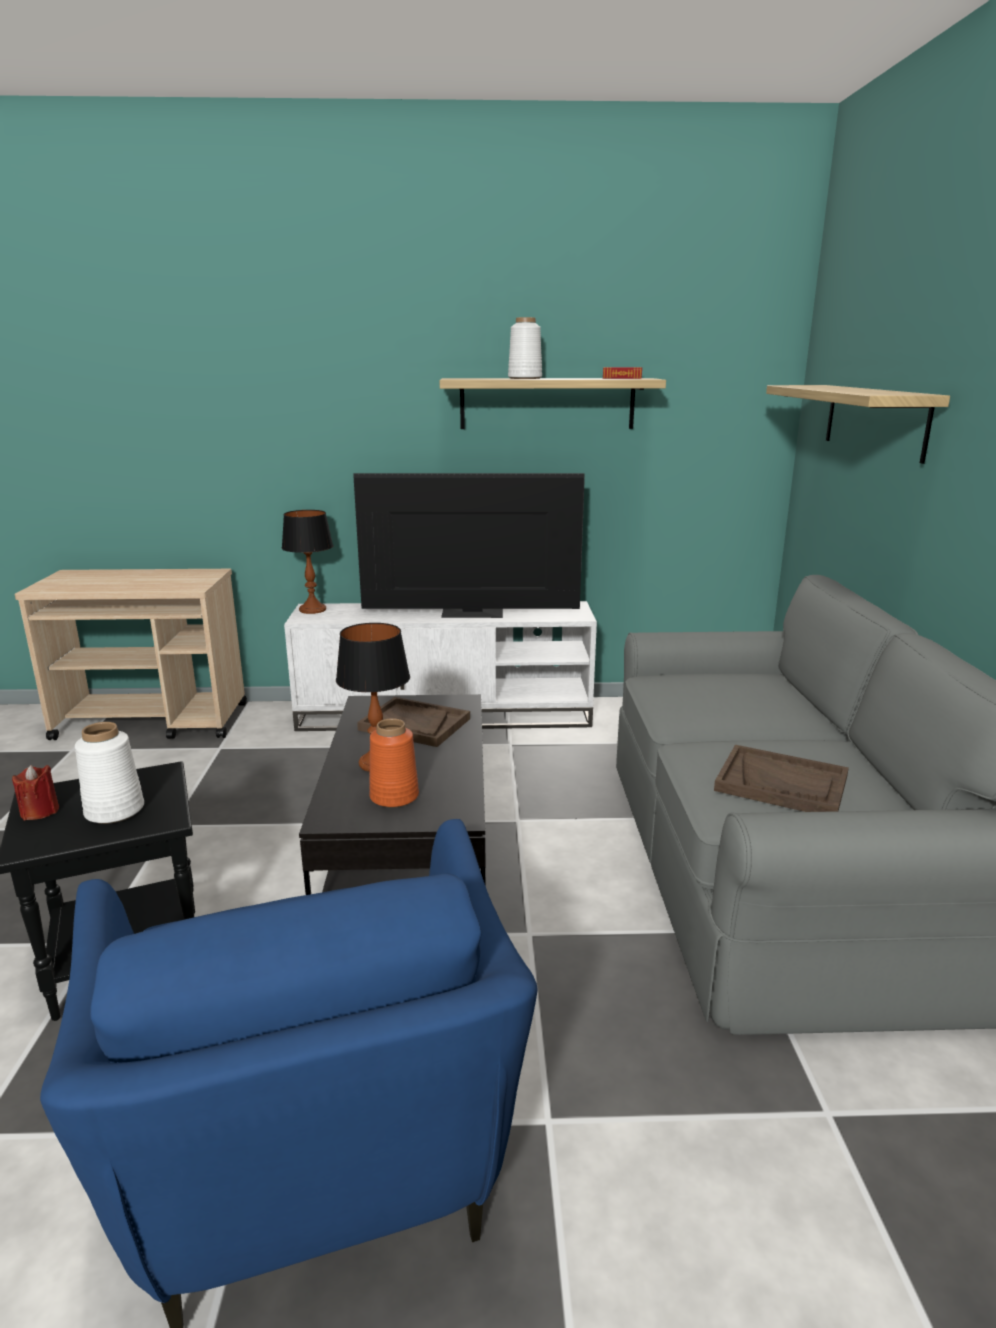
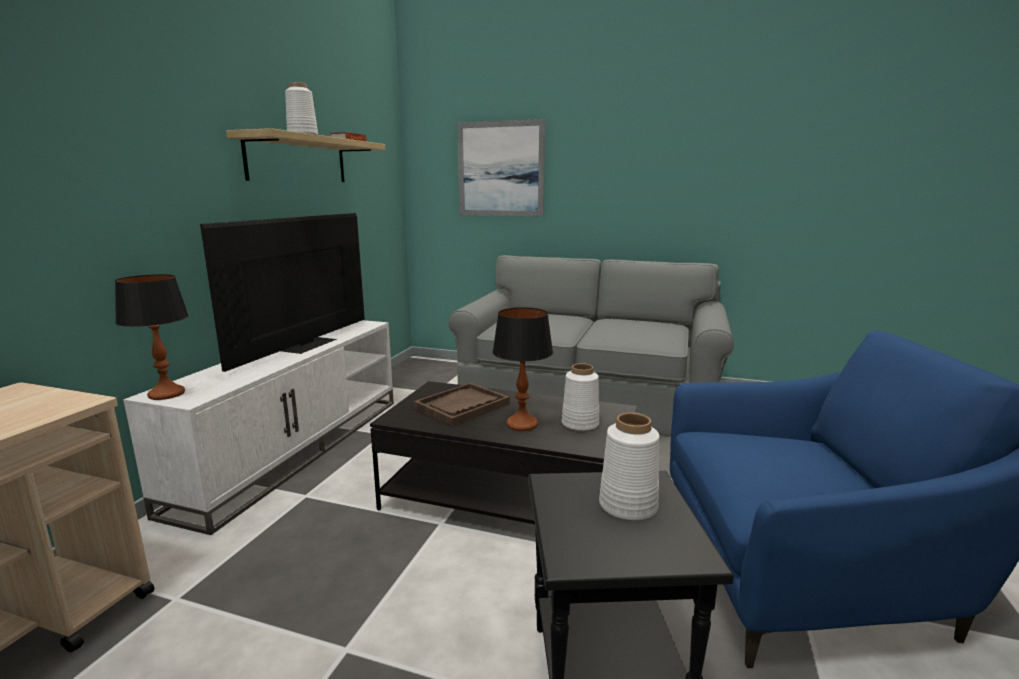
camera: 70 degrees left, 5 degrees down
red candle [12,765,59,821] -> none
orange vase [369,718,419,808] -> white vase [562,363,599,431]
brown tray [714,745,849,812] -> none
shelf [766,385,950,464] -> picture [457,119,545,216]

